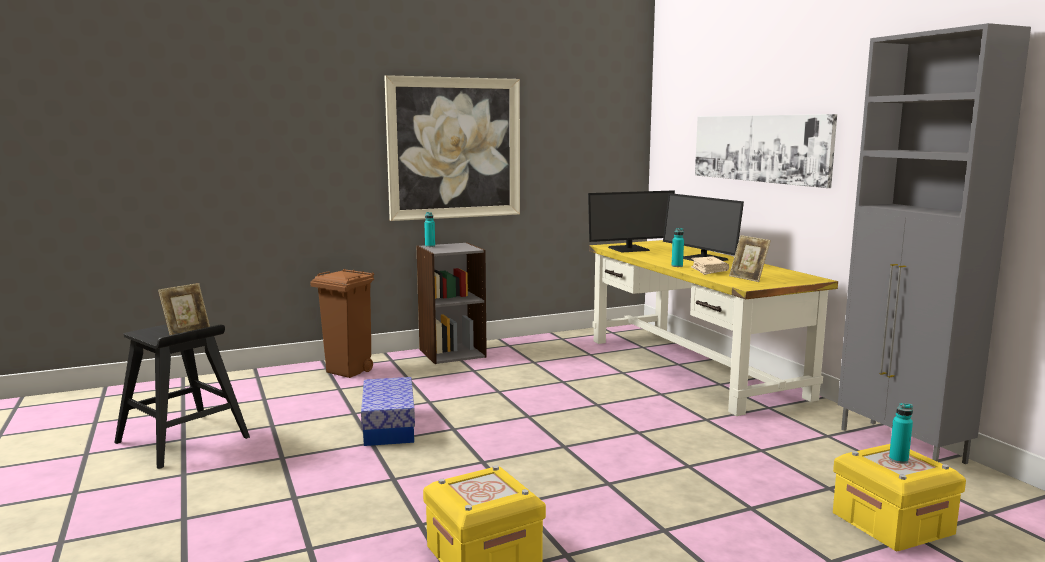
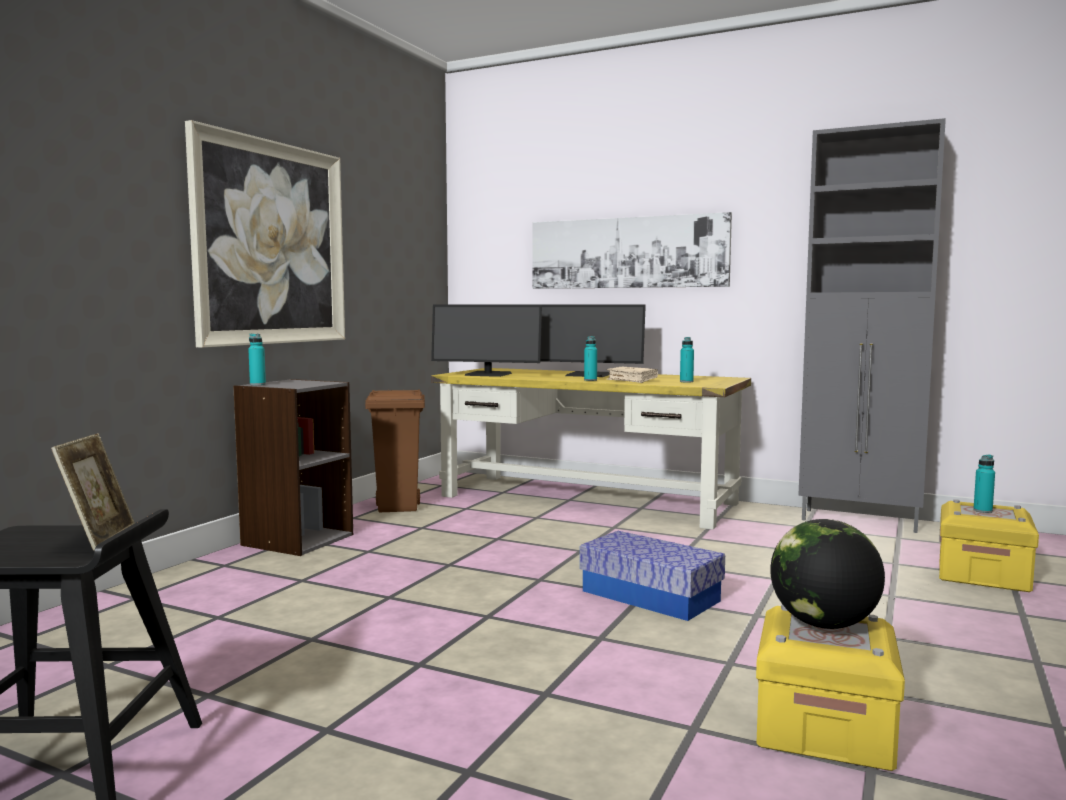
camera: 40 degrees left, 5 degrees down
brown trash can [310,269,374,378] -> brown trash can moved to [365,389,425,512]
storage box [361,377,415,446] -> storage box moved to [580,531,725,621]
monitor [588,190,675,253] -> monitor turned 75 degrees clockwise [431,304,542,377]
picture frame [729,235,771,282] -> turquoise bottle [680,337,694,383]
none -> globe [770,519,885,629]

